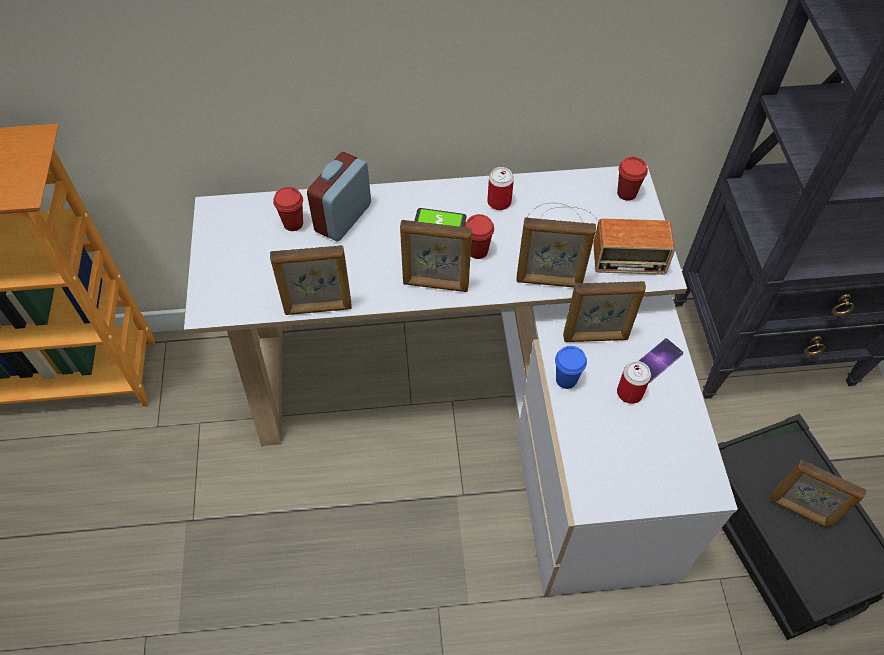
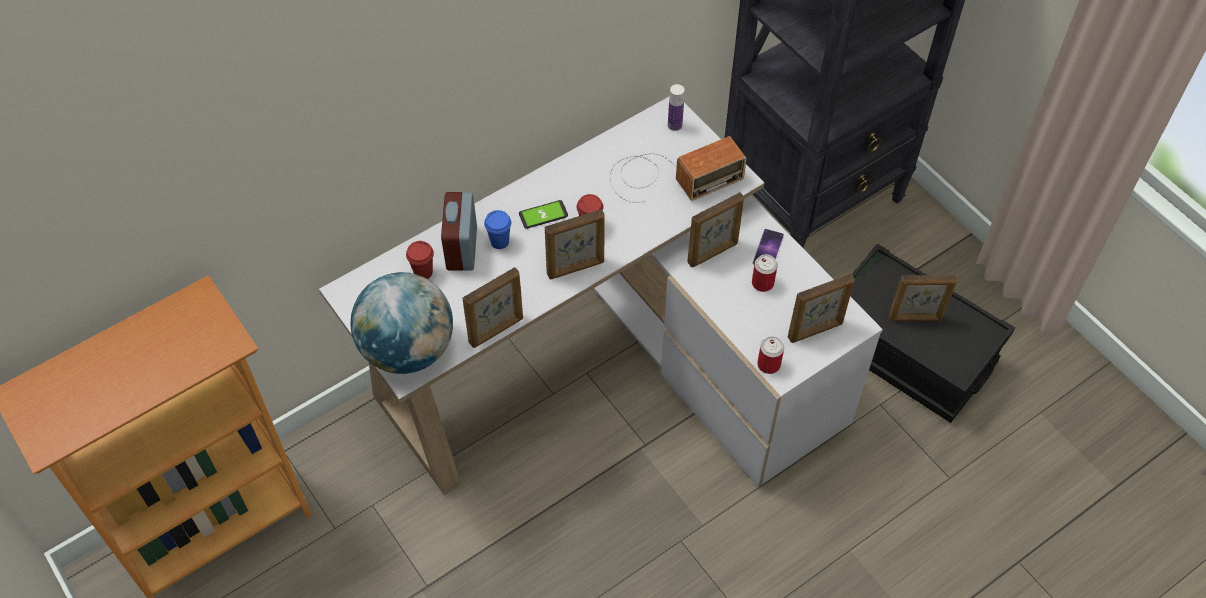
camera: 30 degrees left, 0 degrees up
can [487,167,514,210] -> can moved to [757,336,784,374]
picture frame [516,217,596,288] -> picture frame moved to [788,274,855,343]
blue cup [555,346,587,389] -> blue cup moved to [484,210,511,249]
red cup [617,157,648,201] -> bottle [668,84,685,131]
none -> globe [351,272,453,374]

